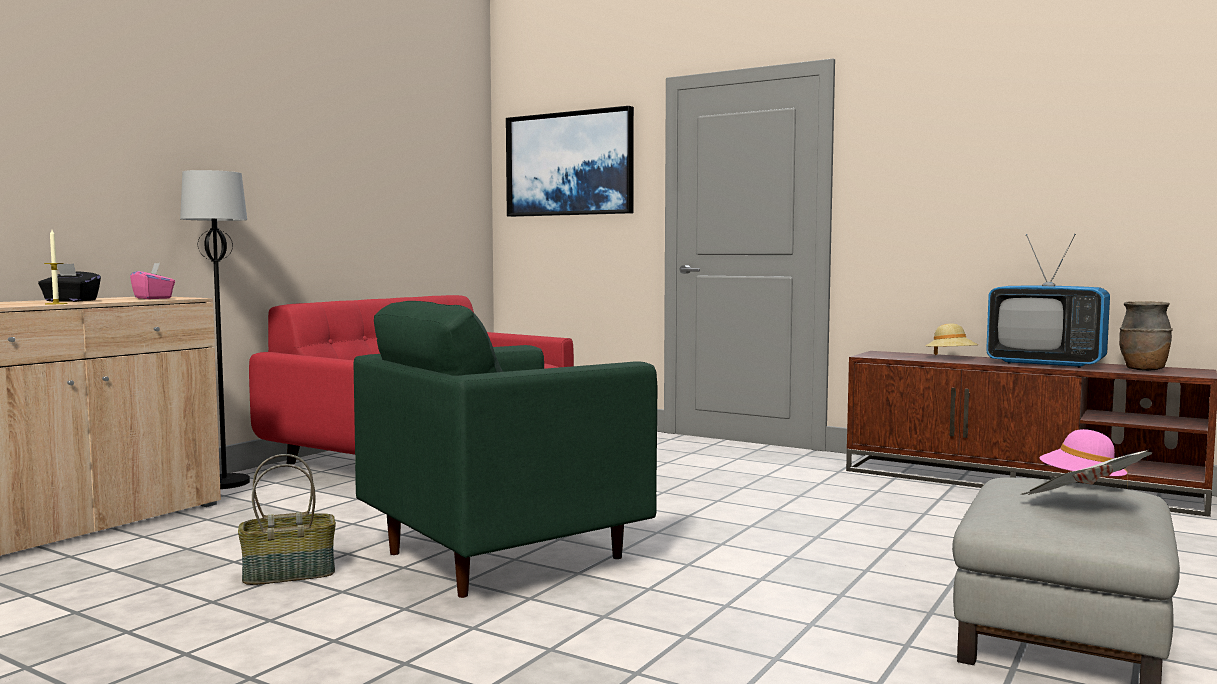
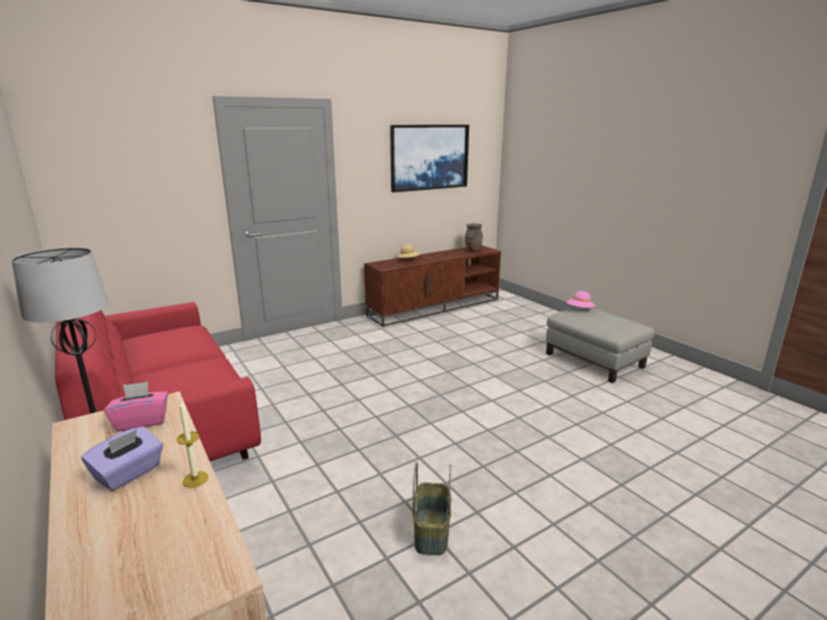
camera: 65 degrees left, 15 degrees up
black tissue box [38,263,101,302] -> purple tissue box [81,426,163,491]
green armchair [354,301,657,598] -> none
picture [506,106,634,217] -> picture moved to [390,125,469,192]
television [986,234,1110,368] -> none
newspaper [1021,450,1152,495] -> none

